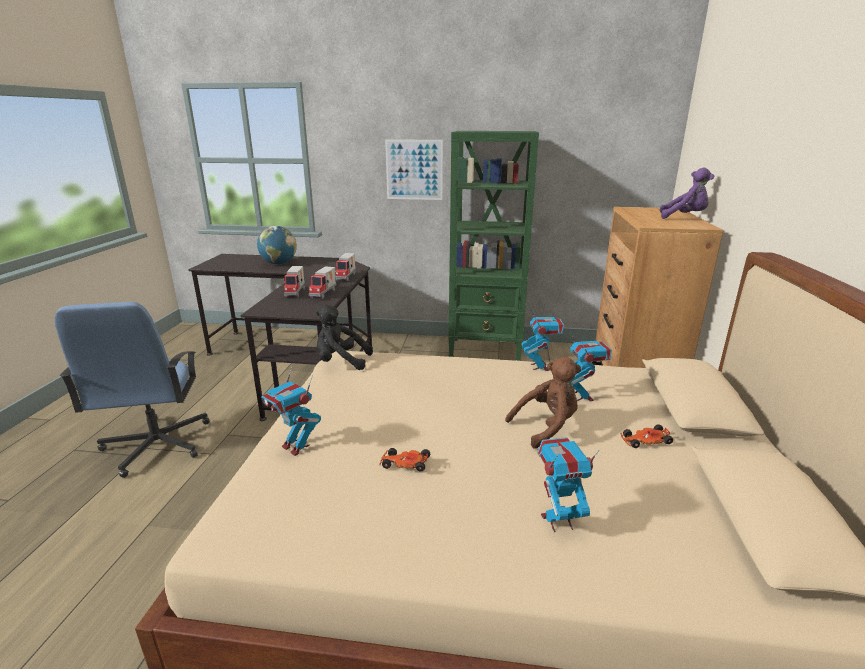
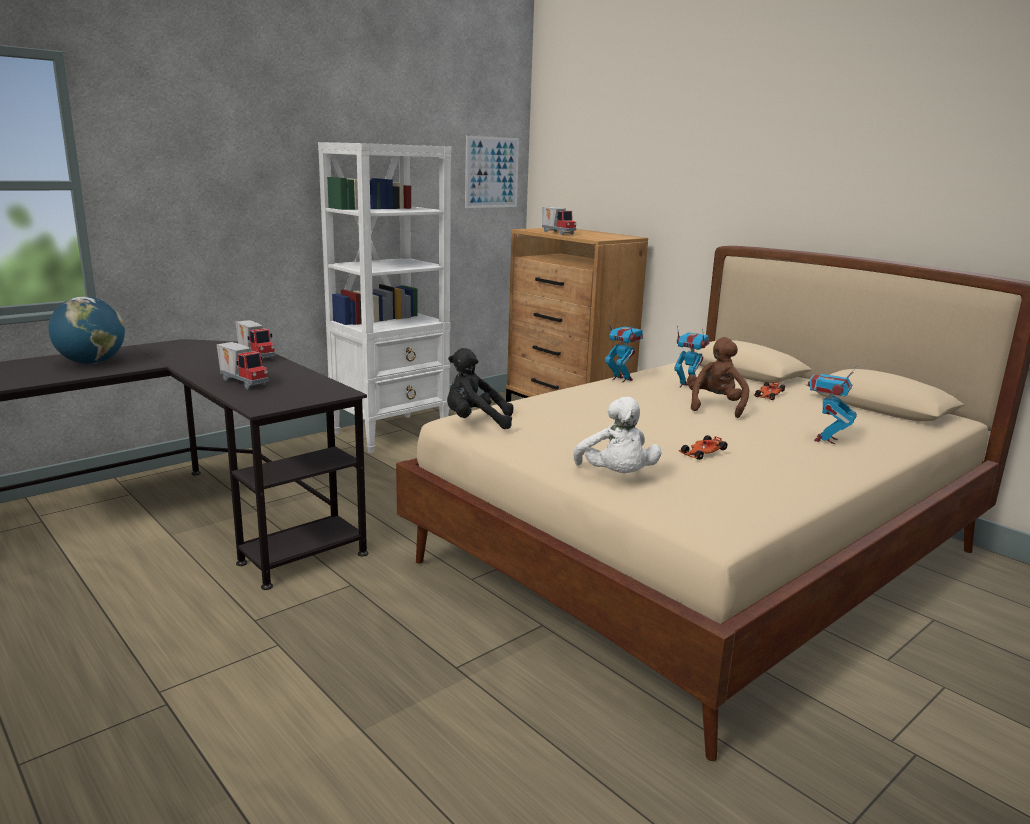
camera: 50 degrees left, 5 degrees down
blue office chair [55,302,210,478] -> none
toy robot [261,365,321,456] -> white plush toy [573,397,662,473]
toy truck [309,266,336,299] -> toy truck moved to [542,207,576,235]
black plush toy [316,305,373,370] -> black plush toy turned 45 degrees clockwise [447,348,514,429]
picture [385,139,443,200] -> picture moved to [465,136,519,208]
green bookcase [448,131,539,361] -> white bookcase [318,142,452,453]
purple plush toy [659,168,714,219] -> none

